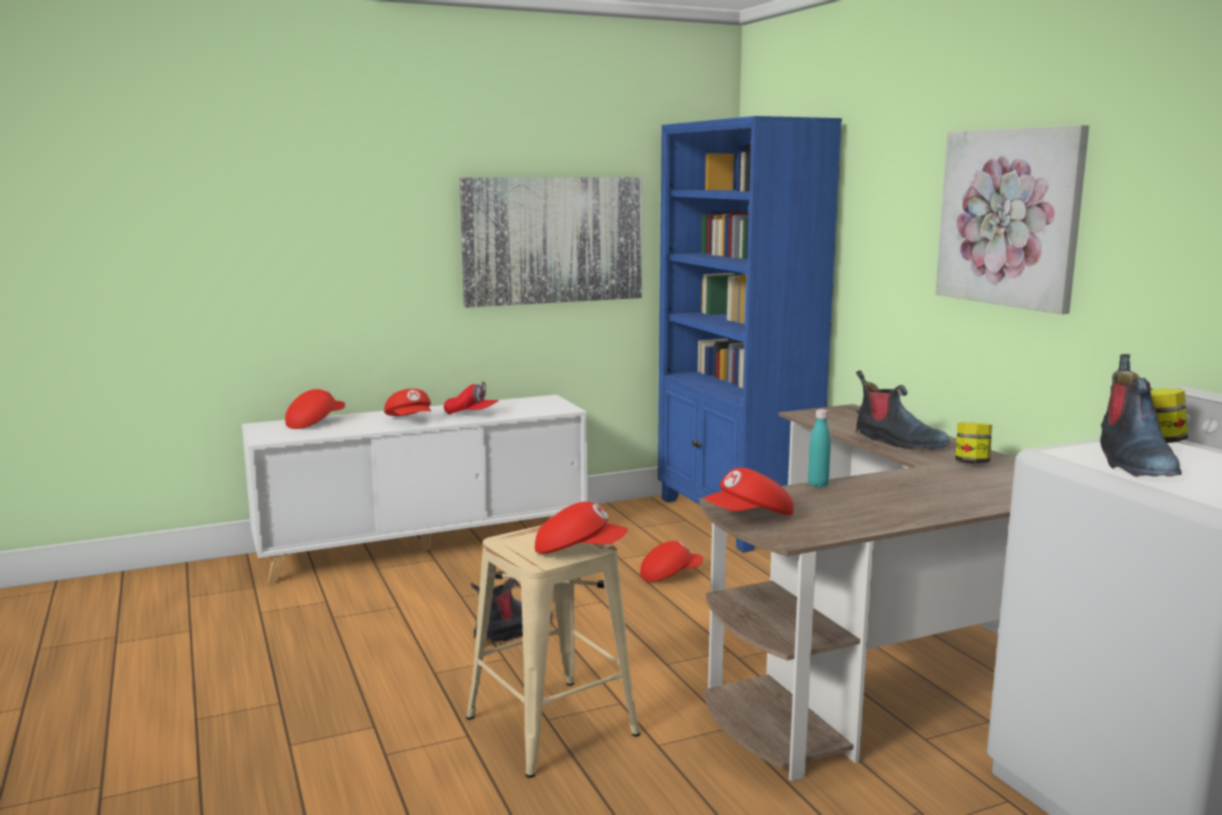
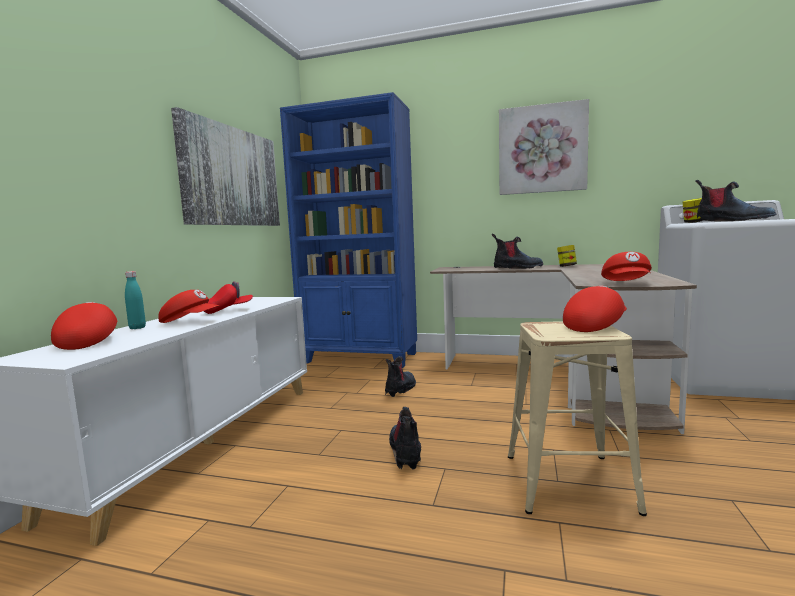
camera: 50 degrees left, 5 degrees down
red cap [640,541,703,582] -> boot [385,356,416,397]
turquoise bottle [808,409,831,487] -> turquoise bottle moved to [125,271,146,329]

